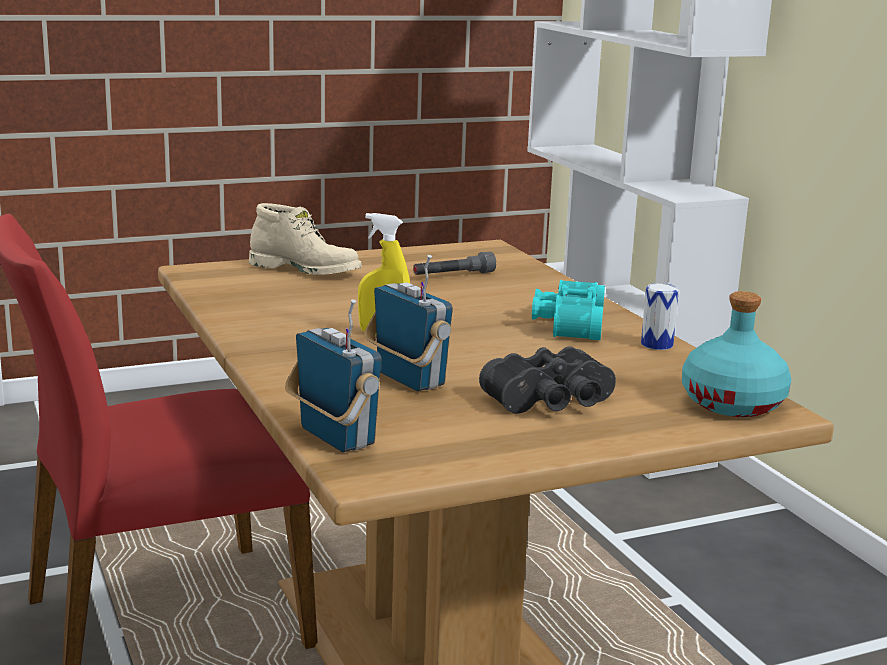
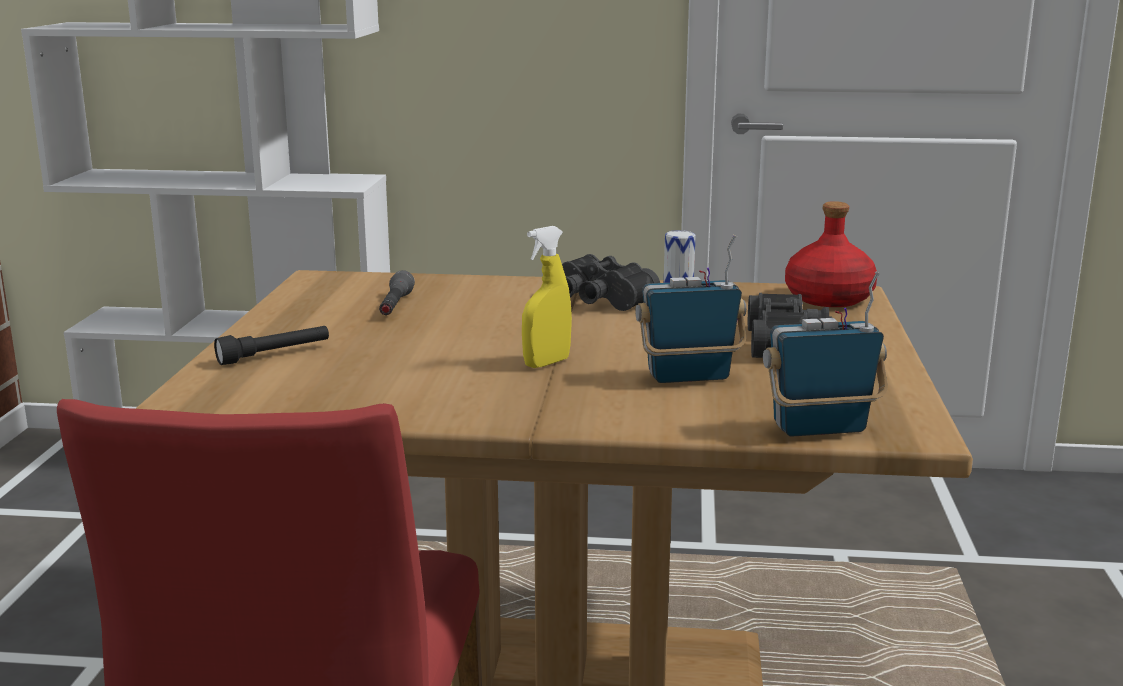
camera: 60 degrees left, 0 degrees up
beige boot [249,203,362,275] -> black flashlight [214,326,329,365]
turquoise binoculars [532,280,605,340] -> black binoculars [562,254,660,311]
turquoise bottle [682,291,791,417] -> red bottle [785,201,877,307]

